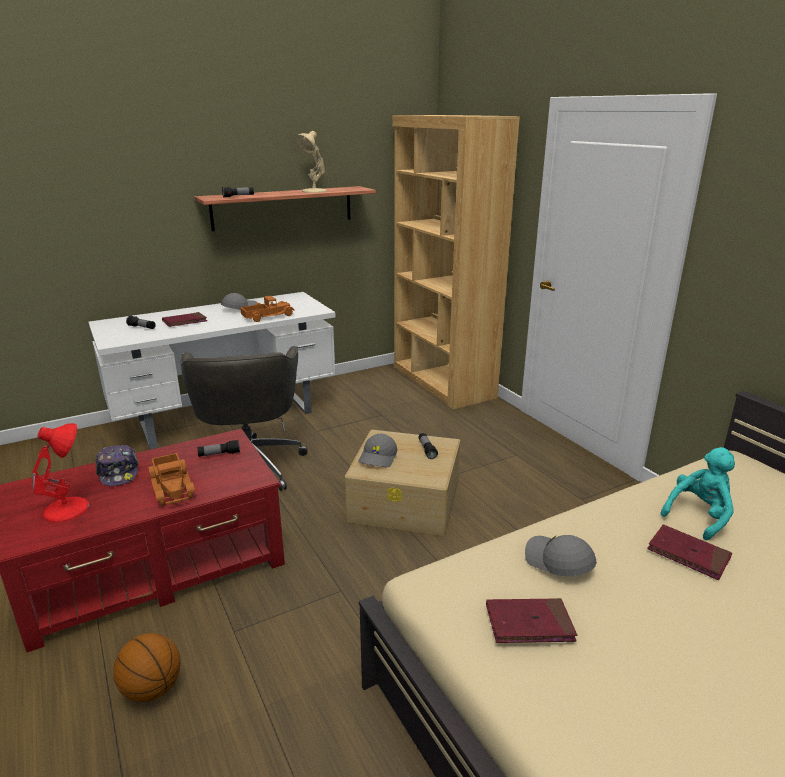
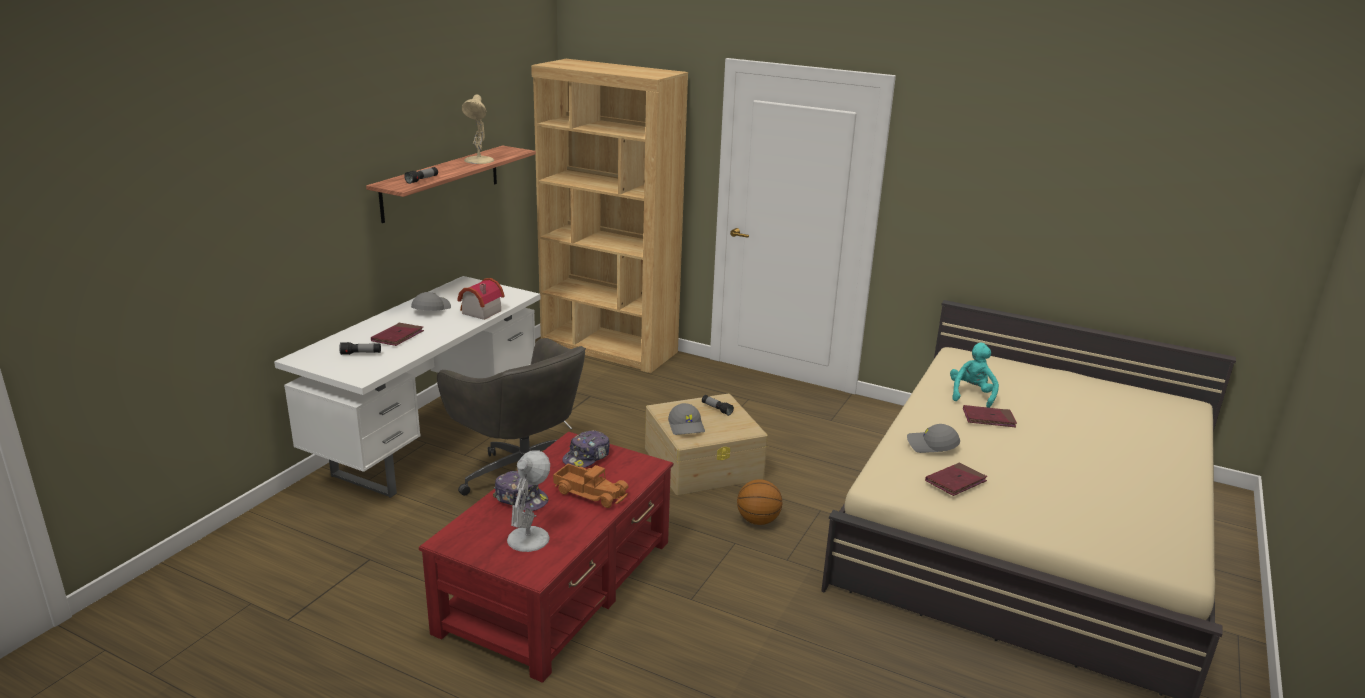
camera: 35 degrees left, 0 degrees up
red table lamp [32,423,89,522] -> white table lamp [507,450,550,552]
basketball [113,633,181,702] -> basketball moved to [737,479,782,525]
flashlight [197,440,240,457] -> cap [562,430,610,468]
toy truck [240,296,295,322] -> toy house [457,278,505,320]

